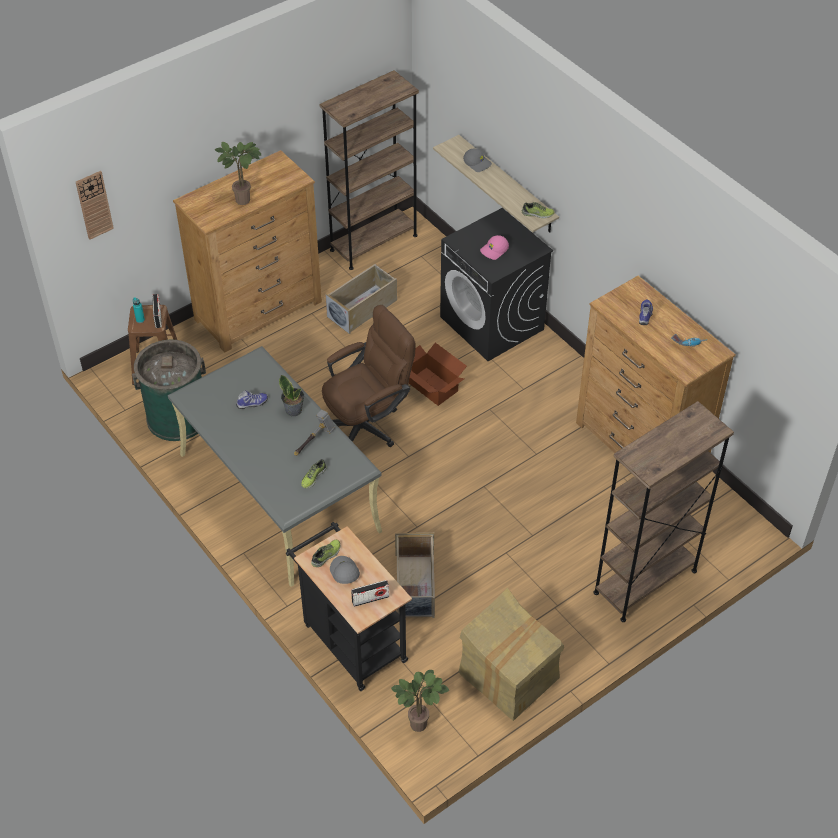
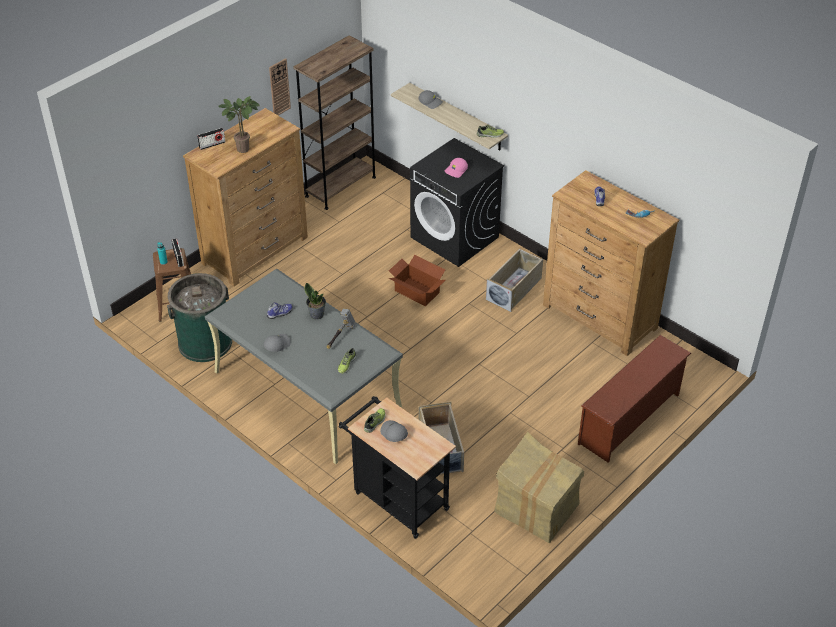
camera: 10 degrees left, 5 degrees down
wall clock [76,171,114,240] -> wall clock moved to [269,58,291,115]
brown office chair [322,305,416,447] -> none
beige storage box [326,264,397,334] -> beige storage box moved to [486,249,543,312]
radio [351,580,389,607] -> radio moved to [197,128,225,150]
potted plant [391,670,449,732] -> none
brown bookcase [593,401,734,622] -> brown shoe rack [578,335,691,463]
none -> grey cap [264,334,291,352]

